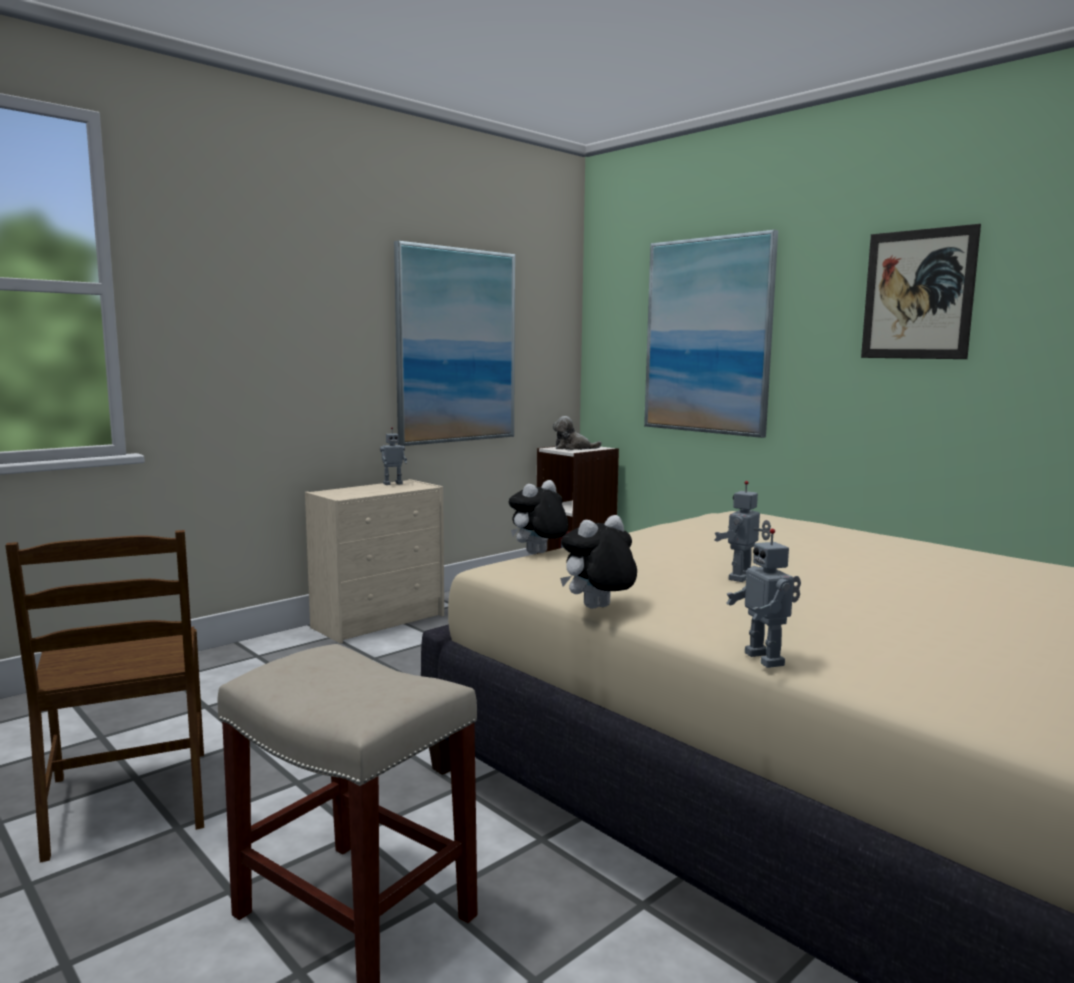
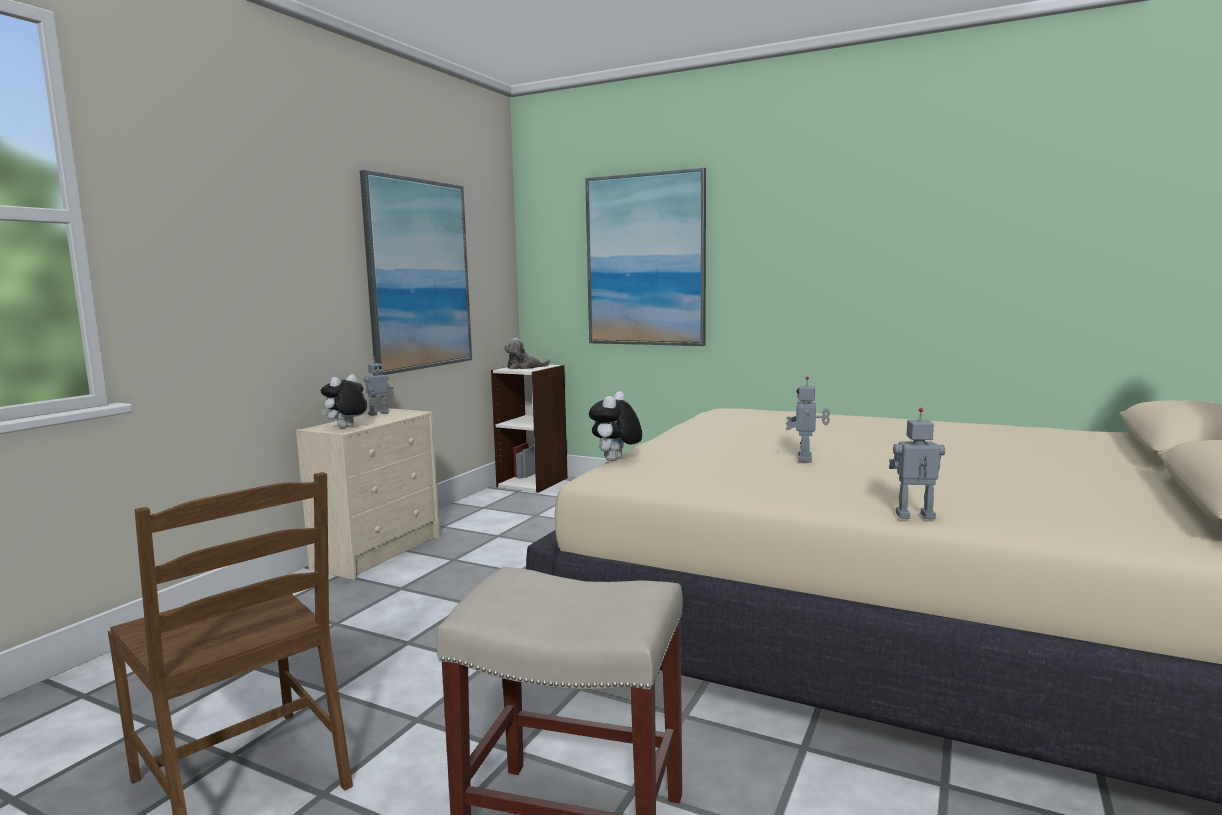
camera: 20 degrees left, 0 degrees up
plush toy [560,515,637,609] -> plush toy moved to [321,374,367,428]
toy robot [726,529,801,668] -> toy robot turned 135 degrees clockwise [889,408,945,519]
picture [861,224,981,359] -> none

